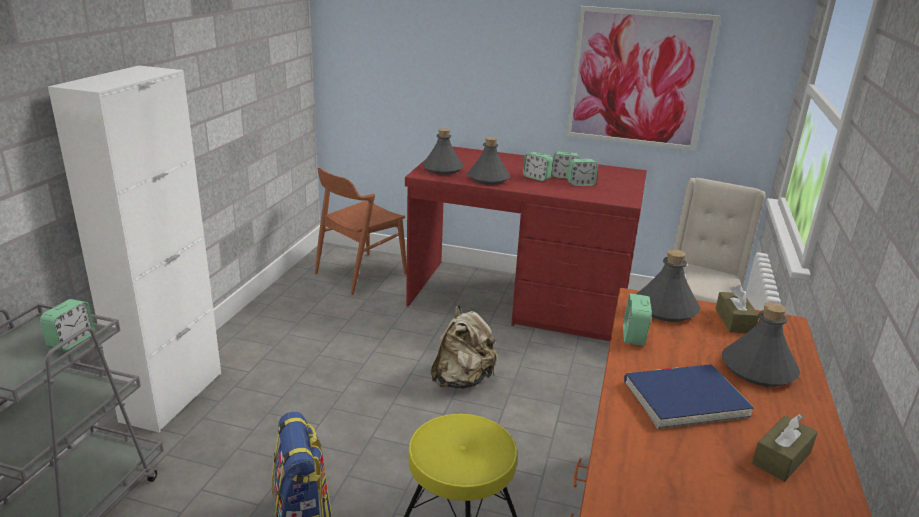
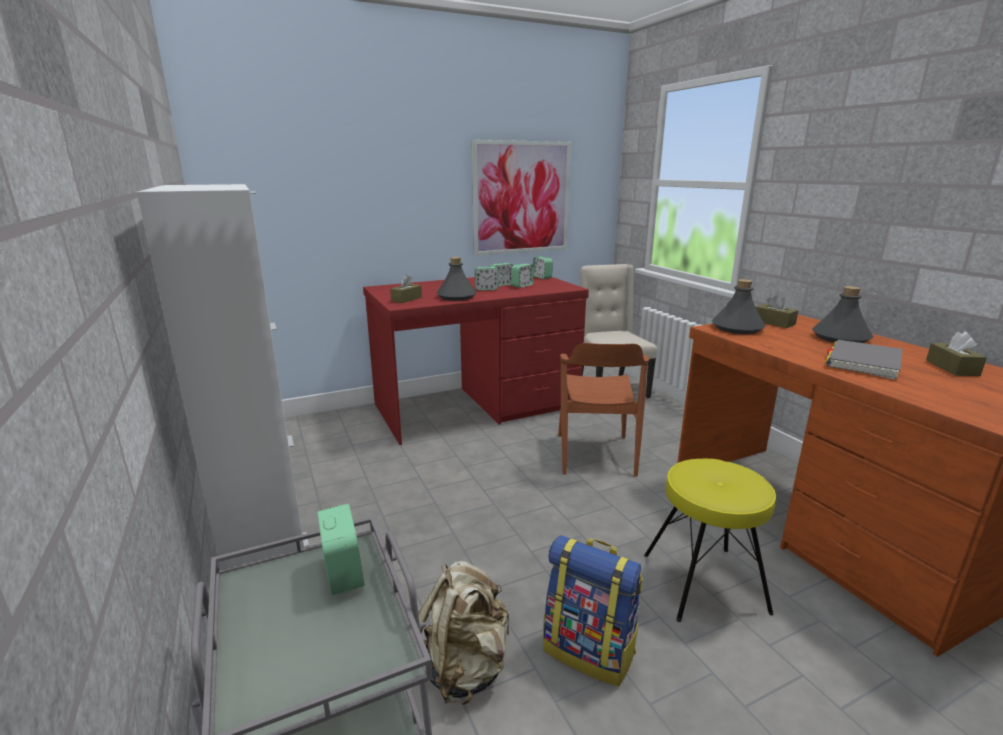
camera: 40 degrees left, 5 degrees down
brown chair [314,168,407,295] -> brown chair moved to [558,343,649,477]
grey bottle [422,128,463,175] -> brown tissue box [390,275,422,303]
beige backpack [431,305,497,389] -> beige backpack moved to [418,561,509,705]
alarm clock [623,293,652,346] -> alarm clock moved to [533,257,553,279]
blue book [624,364,754,429] -> grey book [826,340,903,380]

